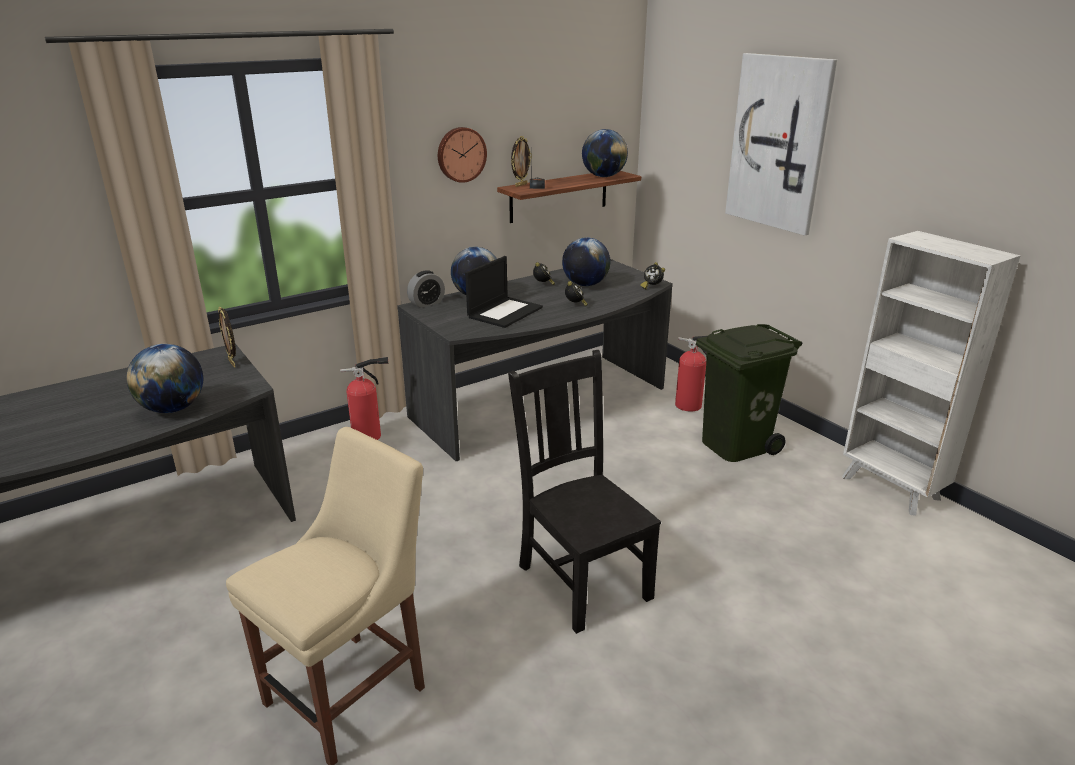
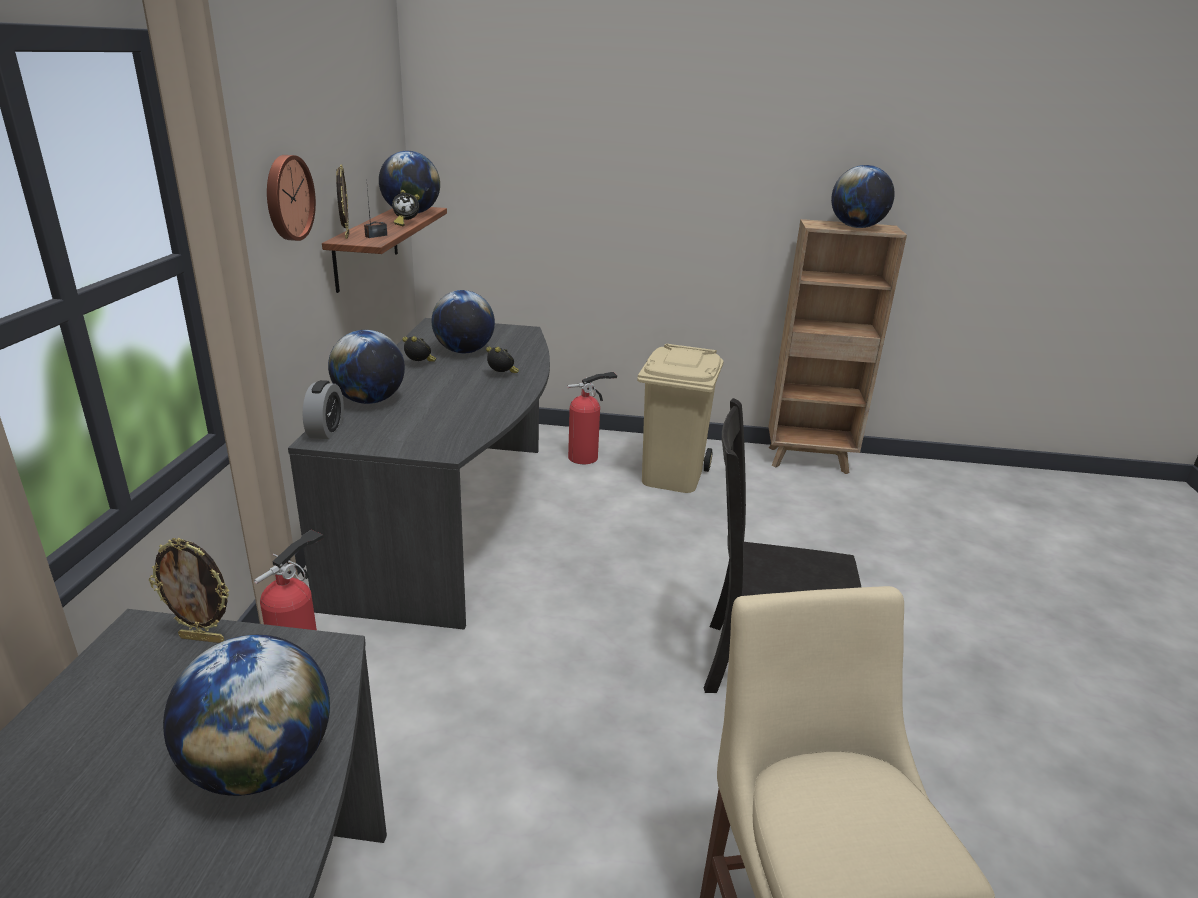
camera: 50 degrees left, 0 degrees up
laptop [465,256,543,328] -> none
alarm clock [640,262,665,289] -> alarm clock moved to [392,190,420,226]
green trash can [696,324,803,462] -> beige trash can [637,344,723,493]
picture [725,53,837,236] -> none
white bookcase [842,231,1020,516] -> brown bookcase [768,219,907,474]
none -> globe [831,165,895,228]

